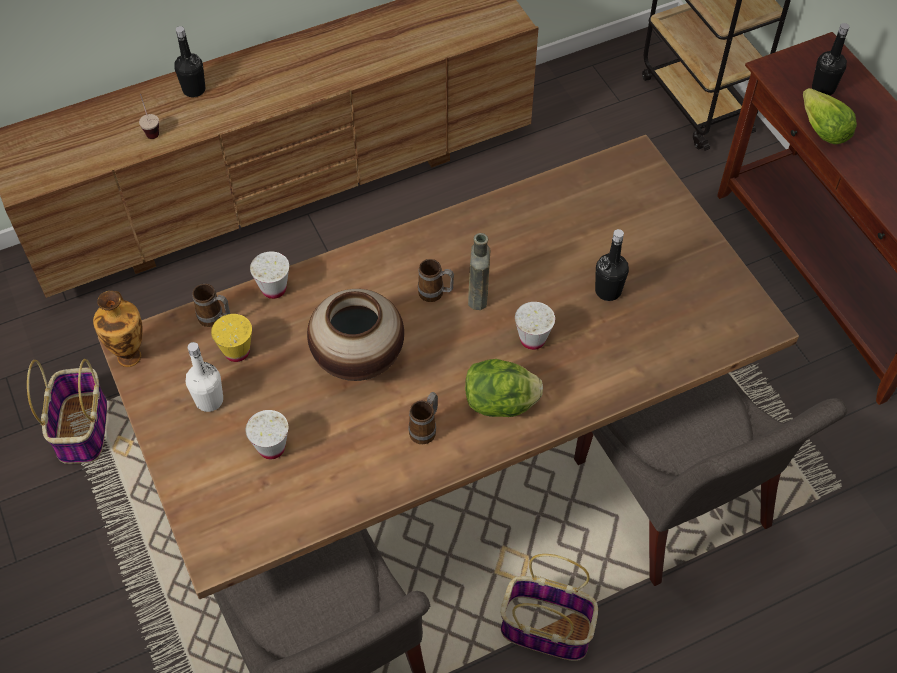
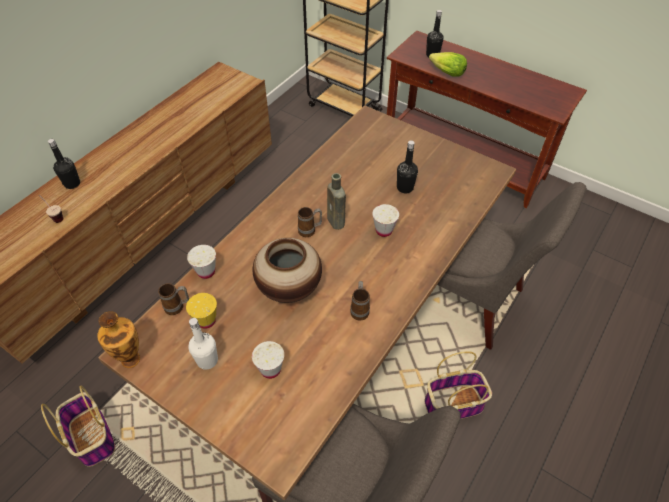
camera: 30 degrees left, 5 degrees down
lettuce [465,359,543,417] -> none

